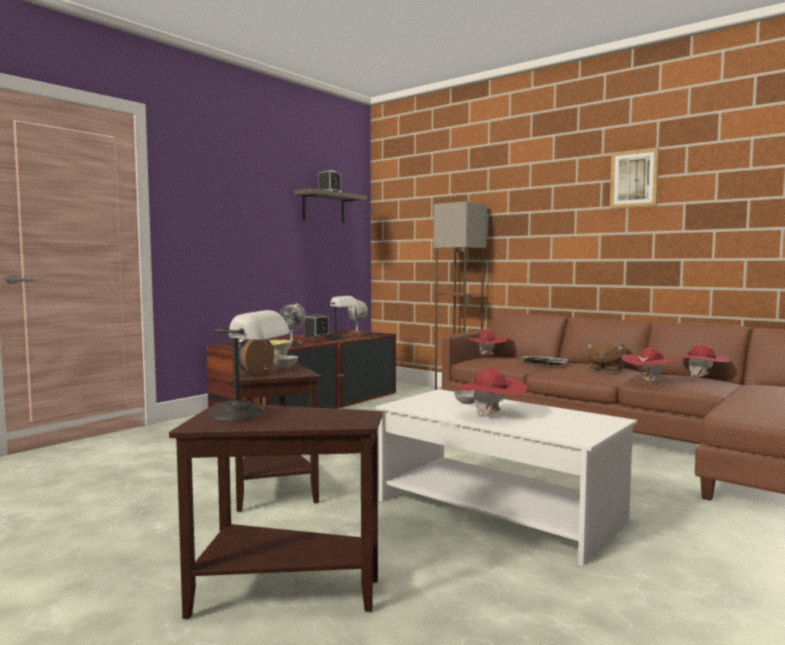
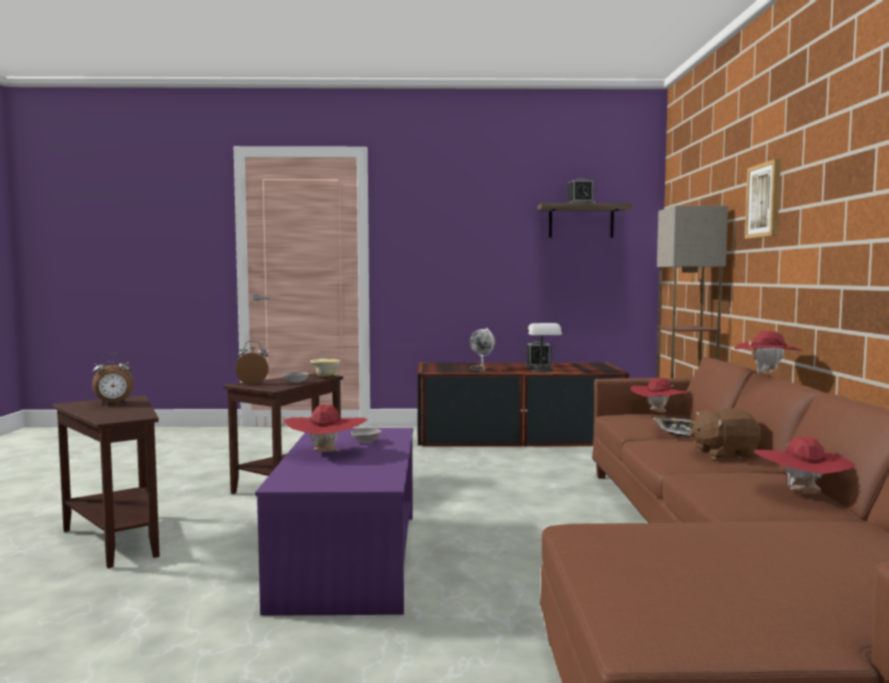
camera: 50 degrees right, 0 degrees up
table lamp [209,310,290,421] -> alarm clock [92,353,134,405]
globe [346,299,368,335] -> none
white coffee table [376,389,637,566] -> purple coffee table [255,428,413,616]
picture [610,148,659,208] -> picture moved to [745,159,781,239]
red hat [621,348,680,383] -> red hat moved to [735,331,804,374]

